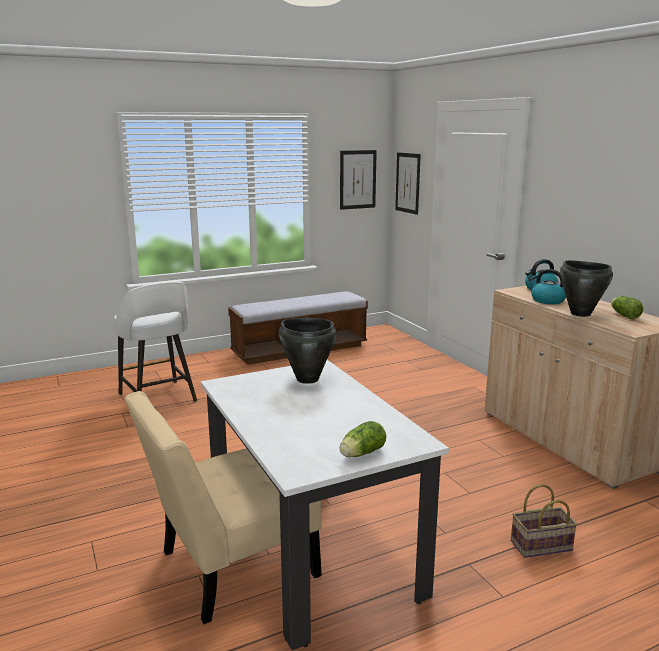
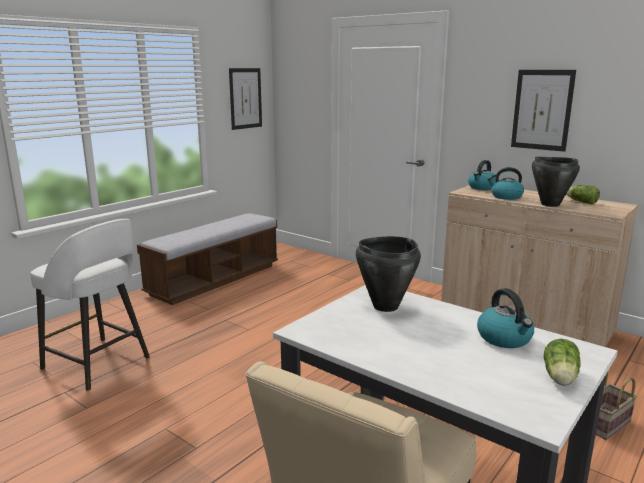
camera: 25 degrees left, 0 degrees up
picture [395,152,421,215] -> picture moved to [511,70,576,152]
none -> kettle [477,288,534,348]

